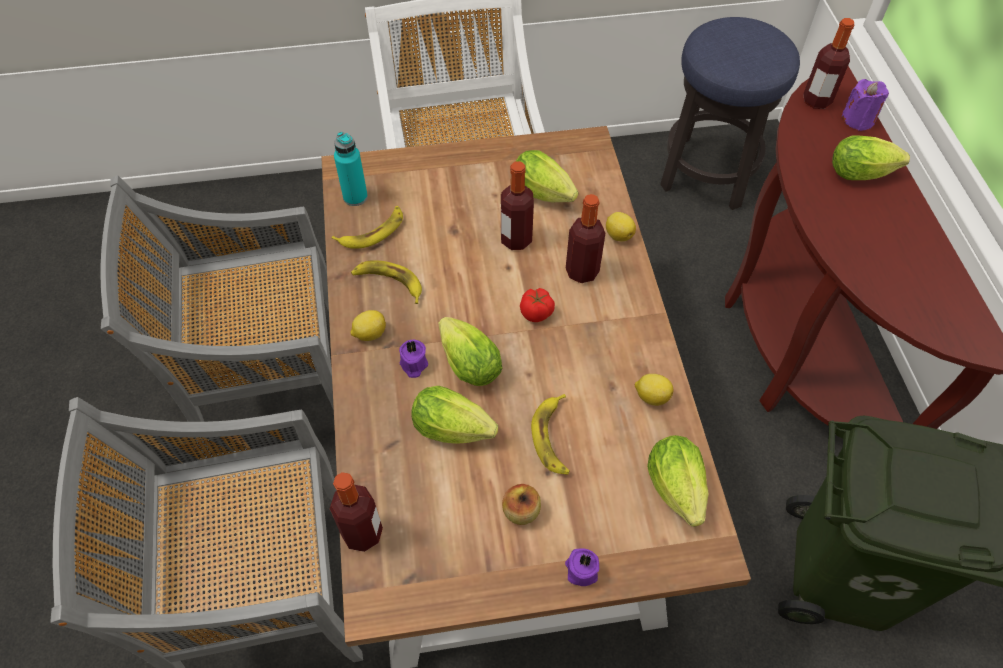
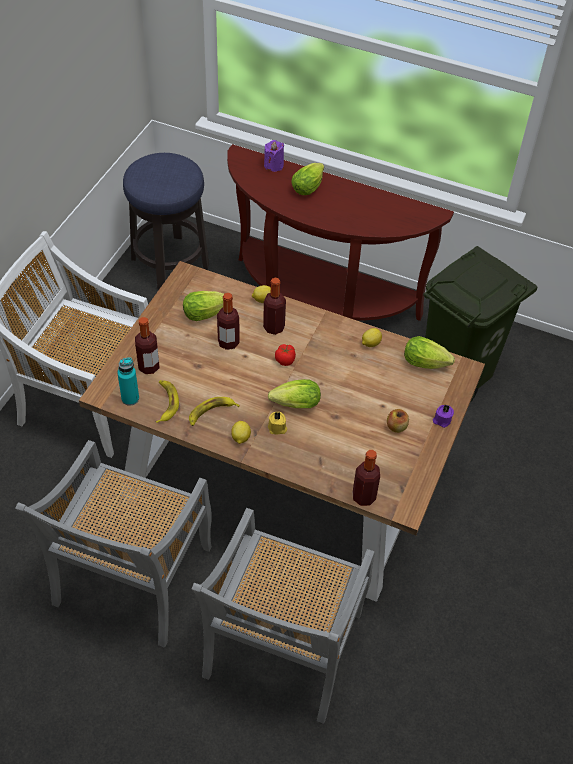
camera: 60 degrees left, 5 degrees down
purple candle [399,340,428,378] -> yellow candle [268,412,287,434]
lettuce [411,386,498,444] -> none
banana [531,394,570,475] -> none
bottle [803,18,854,109] -> bottle moved to [135,317,160,374]

